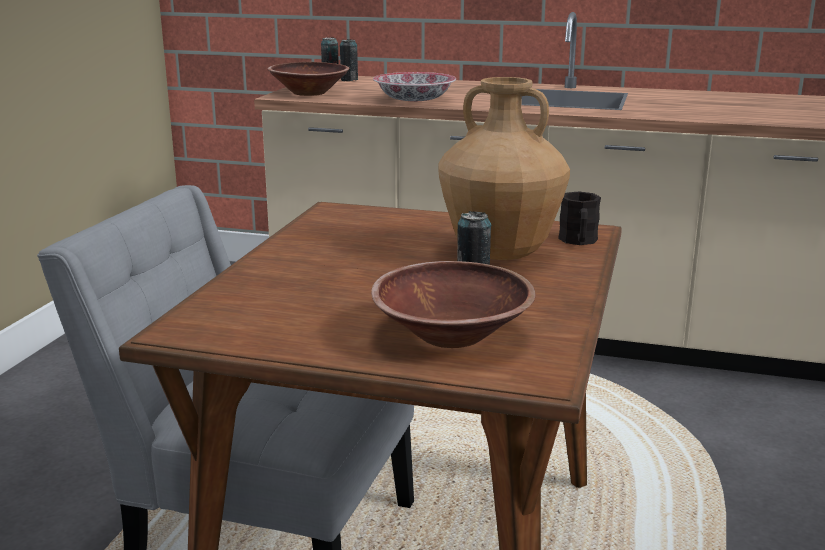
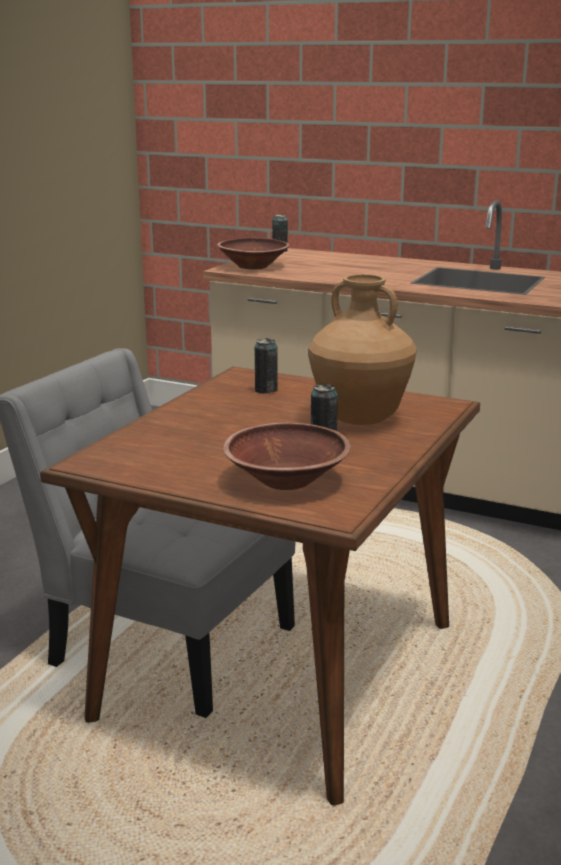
camera: 10 degrees right, 0 degrees up
can [340,39,358,81] -> can moved to [255,338,278,394]
bowl [373,72,456,102] -> none
black mug [558,191,601,245] -> none

